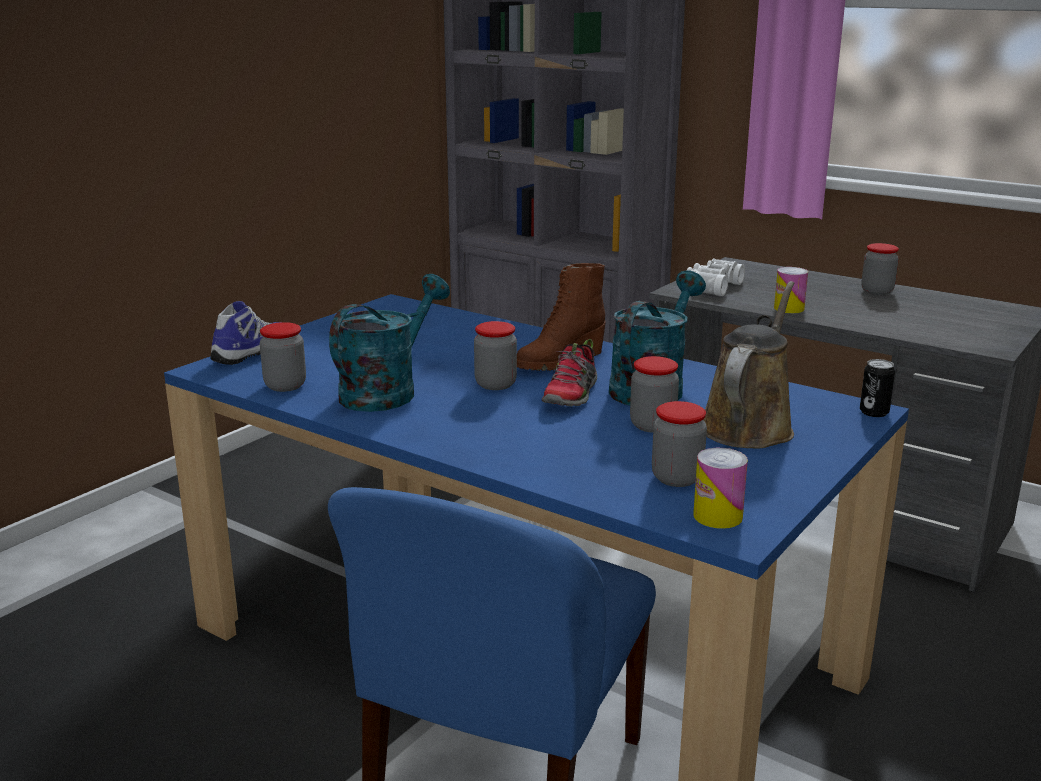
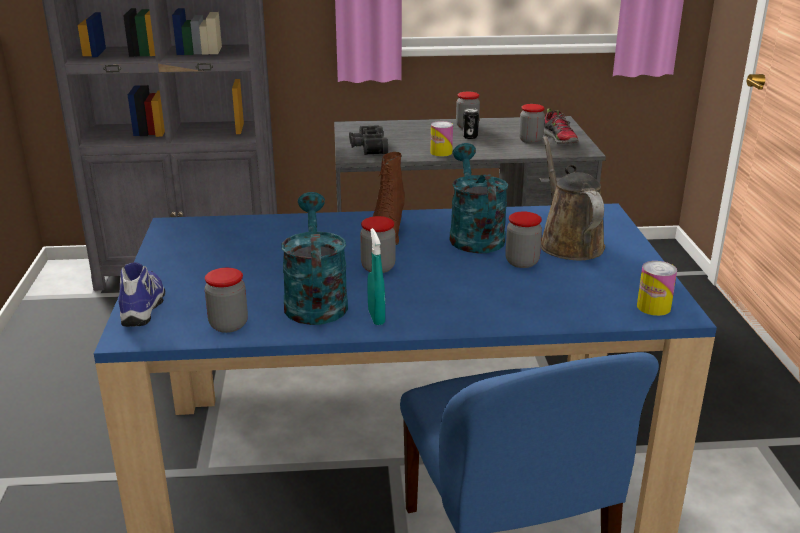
camera: 40 degrees left, 5 degrees up
shoe [542,339,597,406] -> shoe moved to [544,108,579,144]
jar [652,401,707,487] -> jar moved to [519,104,545,143]
white binoculars [687,258,745,296] -> black binoculars [349,125,388,155]
can [860,359,895,417] -> can moved to [463,108,479,139]
none -> turquoise spray bottle [367,228,385,325]

